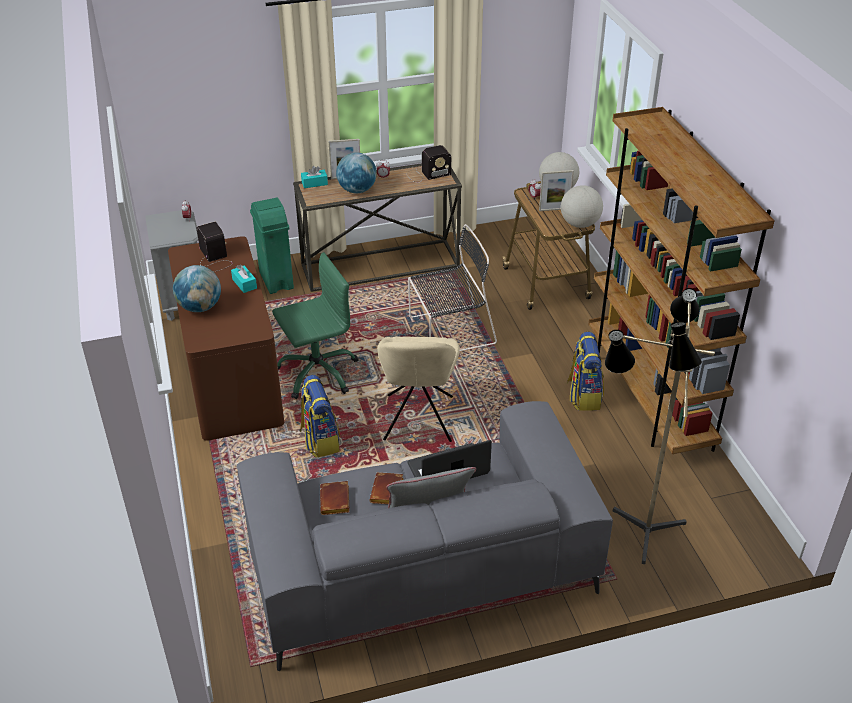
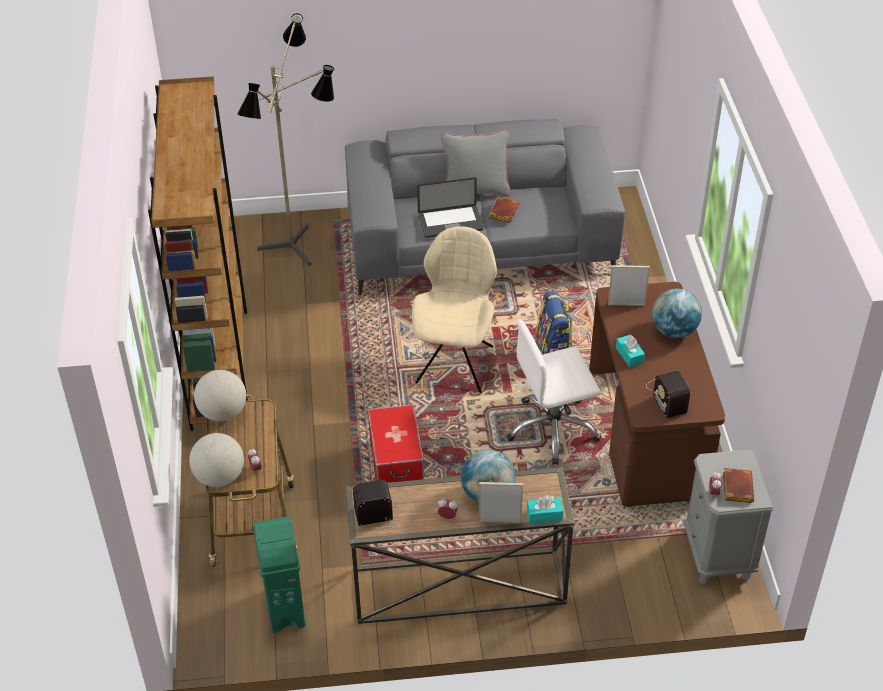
camera: 170 degrees left, 5 degrees up
green trash can [250,198,294,294] -> green trash can moved to [253,516,305,633]
green office chair [272,252,359,399] -> white office chair [506,319,601,465]
brown book [320,481,350,515] -> brown book moved to [723,468,754,503]
black chair [408,224,497,351] -> storage box [368,404,424,483]
picture frame [539,170,574,211] -> picture frame moved to [608,265,650,306]
backpack [567,332,604,411] -> none

